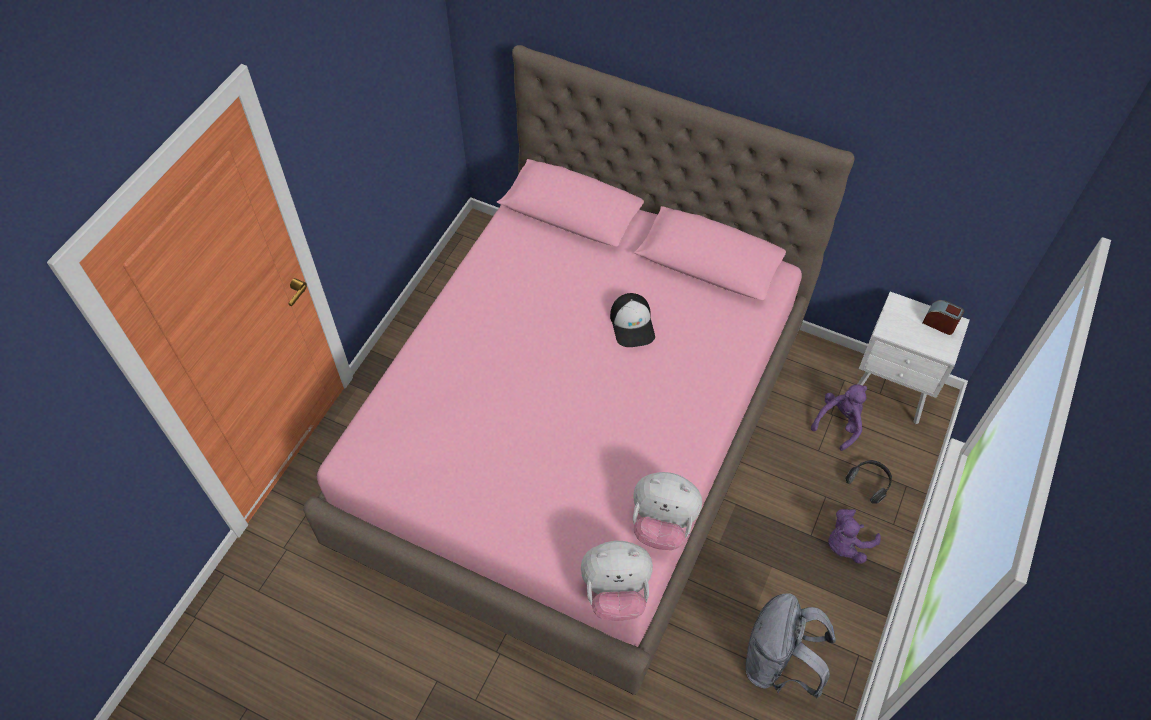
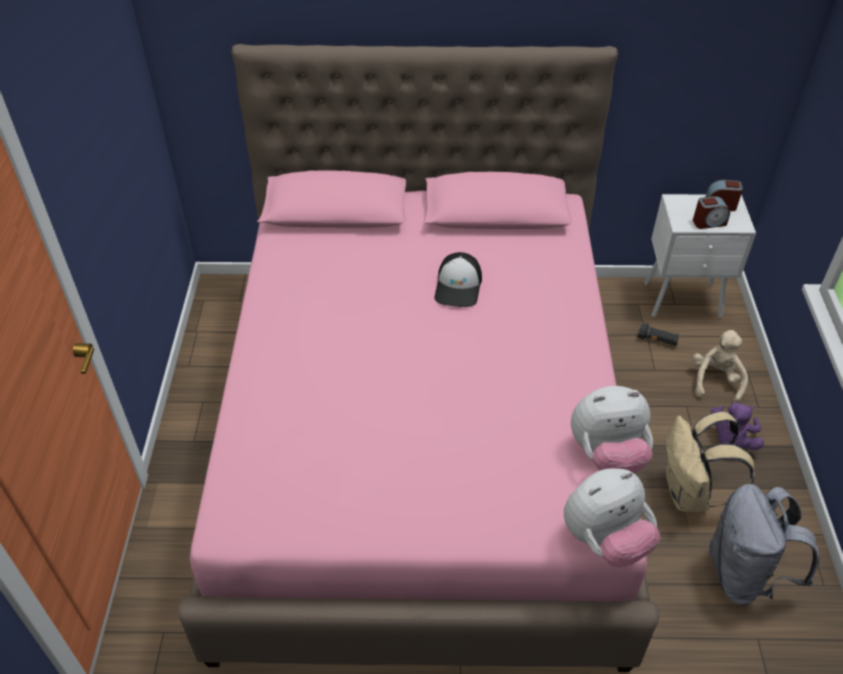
camera: 25 degrees left, 10 degrees down
cap [610,293,655,347] -> cap turned 45 degrees clockwise [434,252,482,307]
purple plush toy [811,384,867,451] -> black flashlight [638,322,679,346]
headphones [846,460,892,504] -> beige plush toy [693,330,748,403]
none -> beige backpack [666,411,755,512]
none -> alarm clock [693,196,730,229]

